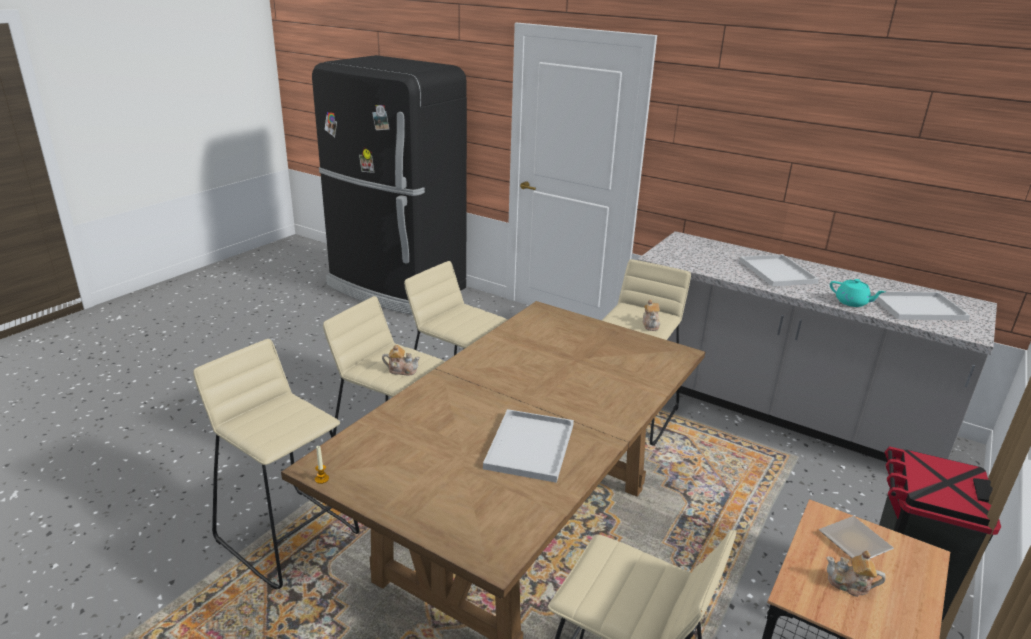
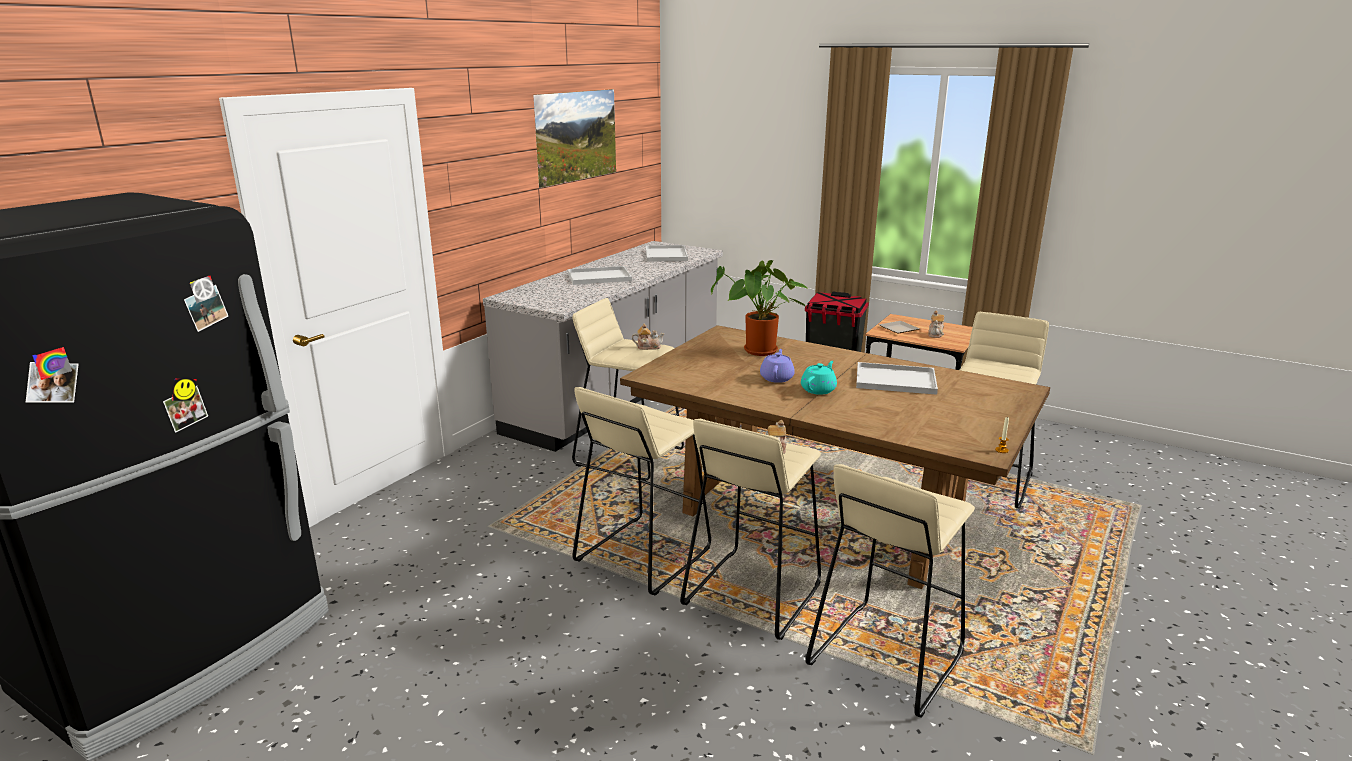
camera: 90 degrees left, 5 degrees down
turquoise teapot [830,279,885,307] -> turquoise teapot moved to [801,361,837,395]
none -> picture [533,89,616,188]
none -> potted plant [711,260,809,356]
none -> purple teapot [760,349,795,383]

